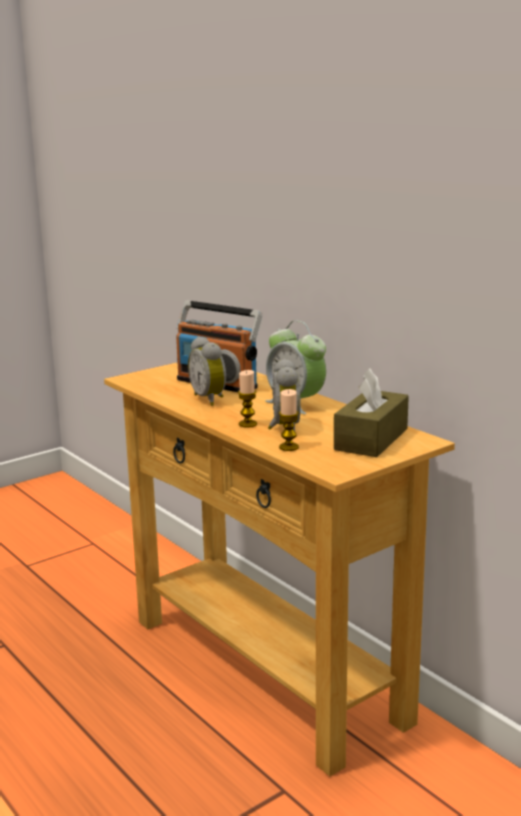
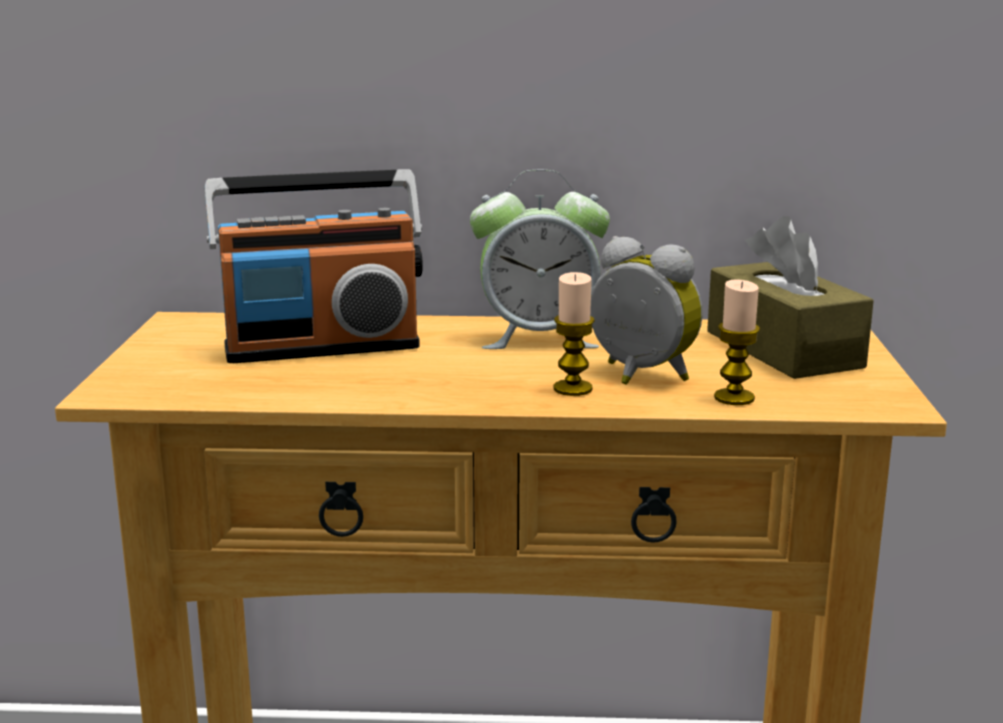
camera: 50 degrees left, 0 degrees up
alarm clock [188,336,226,406] -> none

